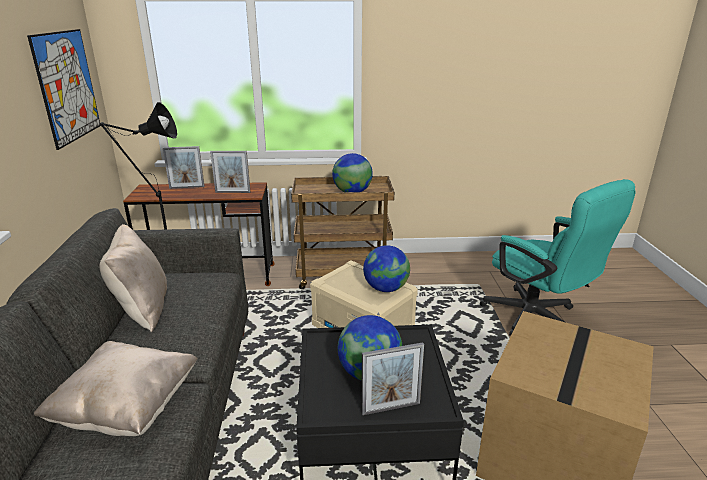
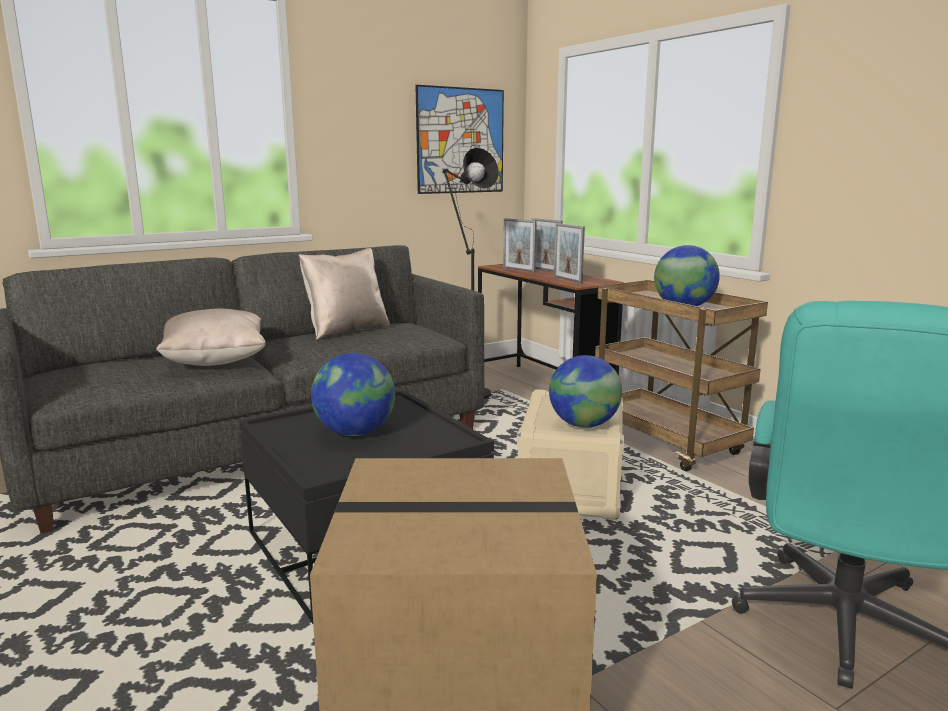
camera: 60 degrees right, 10 degrees down
picture frame [361,343,424,415] -> picture frame moved to [503,218,537,272]

